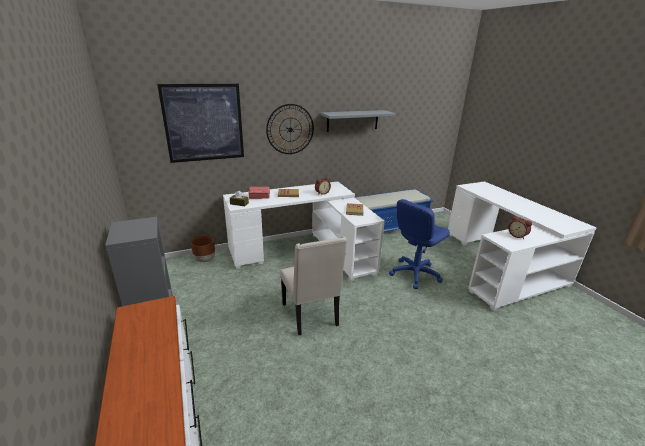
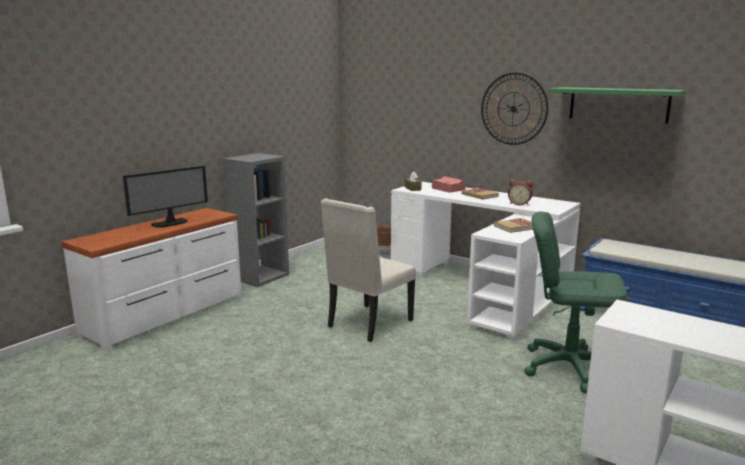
camera: 60 degrees right, 10 degrees down
picture [157,84,244,163] -> none
grey shelf [321,110,395,132] -> green shelf [549,87,687,124]
blue office chair [389,199,450,289] -> green office chair [524,211,628,393]
alarm clock [508,216,532,239] -> none
none -> monitor [123,166,208,228]

